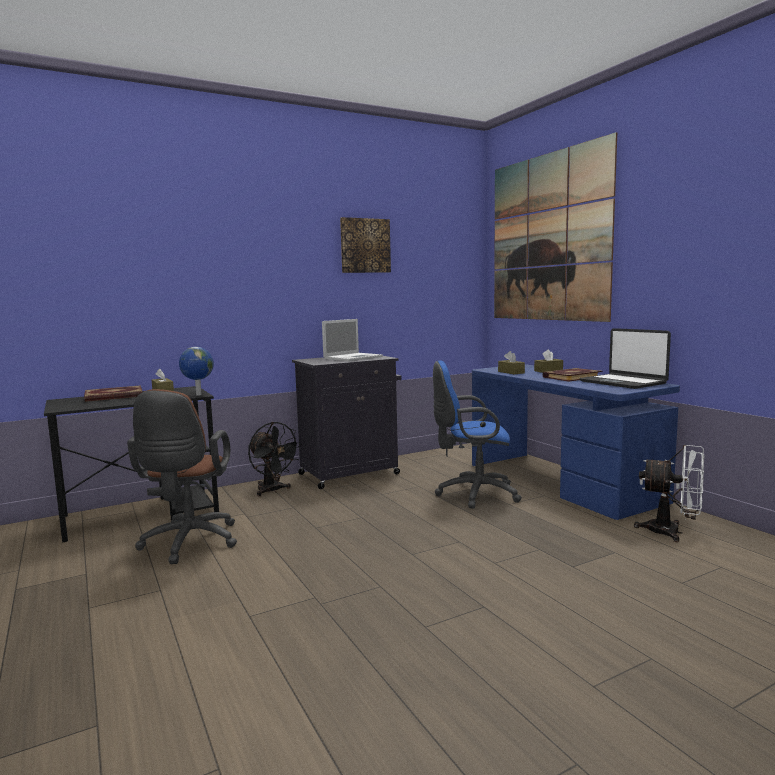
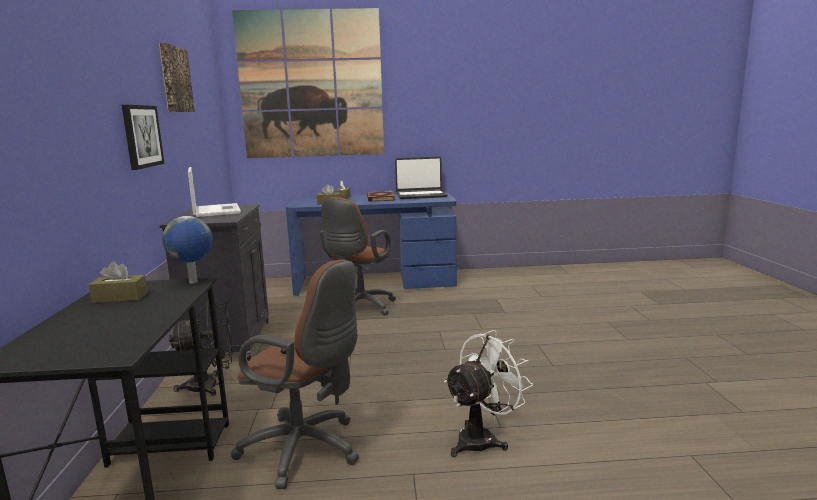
camera: 65 degrees left, 5 degrees up
book [84,386,143,402] -> none
blue office chair [433,361,522,509] -> brown office chair [320,197,396,316]
white fan [634,445,704,542] -> white fan moved to [444,330,533,457]
none -> picture [122,105,165,170]

